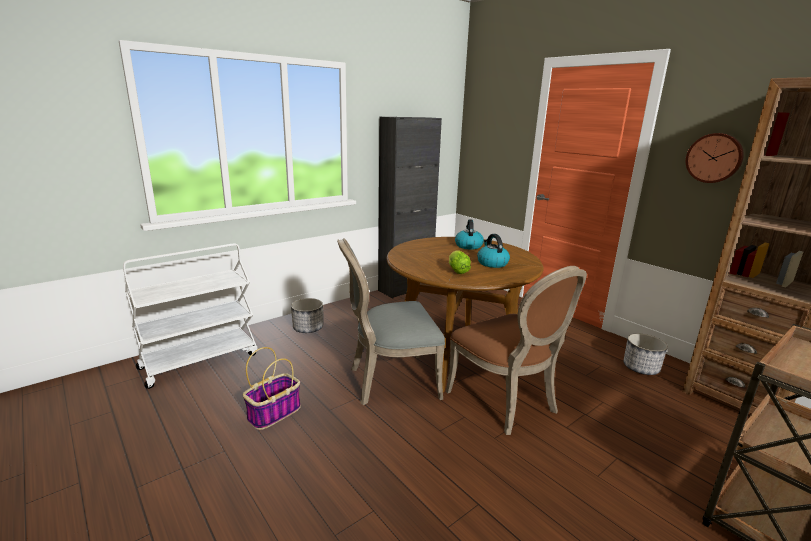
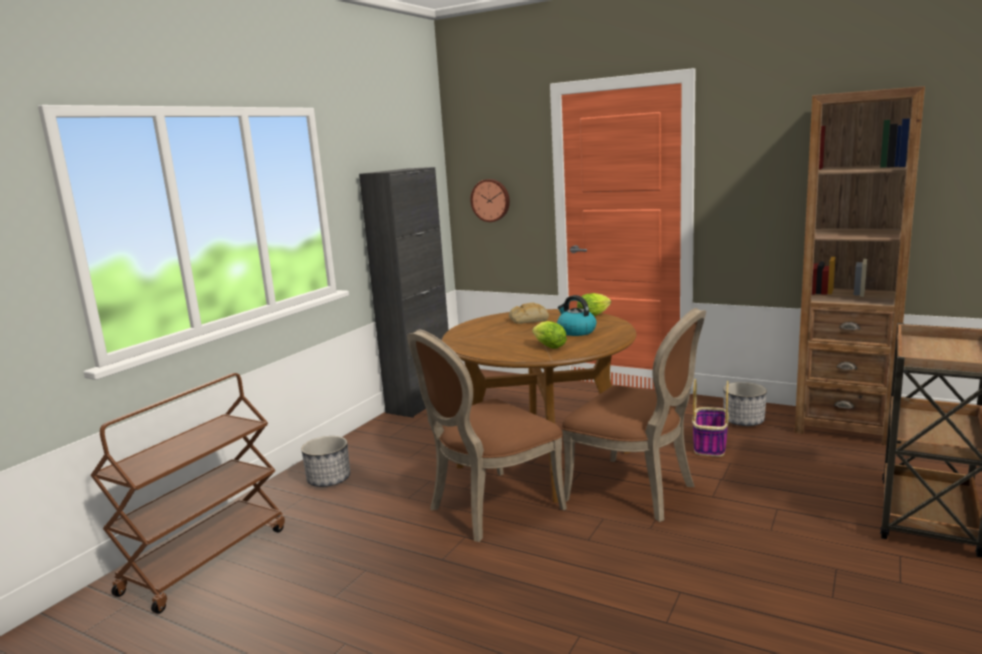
camera: 20 degrees left, 5 degrees down
white cart [123,243,257,389] -> brown cart [91,373,285,614]
basket [243,347,301,430] -> basket moved to [692,379,729,457]
grey chair [337,238,445,405] -> brown chair [407,330,567,542]
kettle [455,219,484,250] -> bread [509,303,549,324]
wall clock [686,133,744,183] -> wall clock moved to [470,179,510,222]
none -> lettuce [577,293,611,316]

